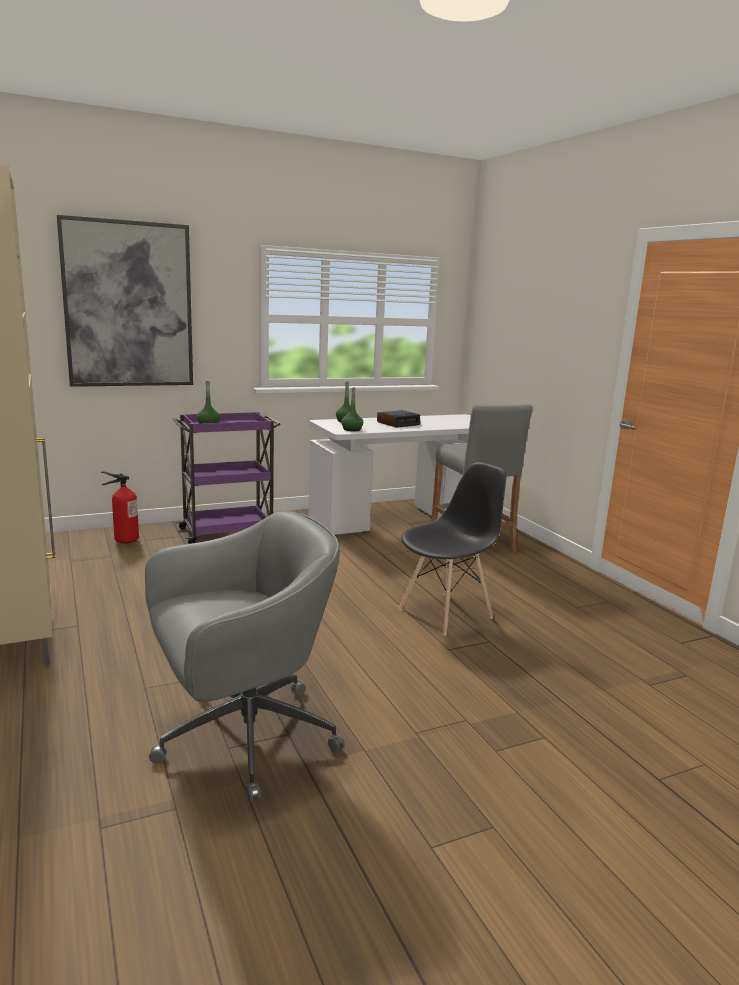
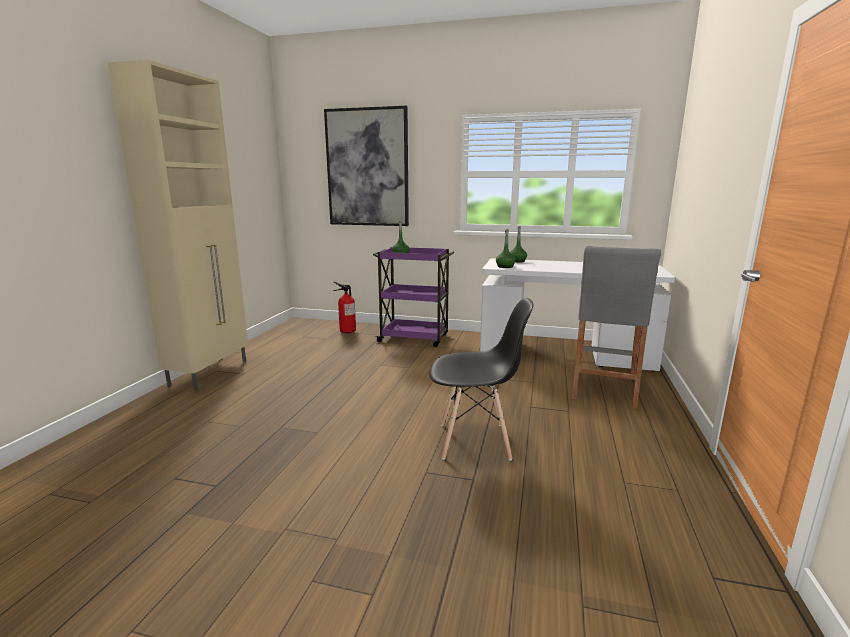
camera: 40 degrees right, 0 degrees up
grey office chair [145,511,345,802] -> none
alarm clock [377,410,421,428] -> none

